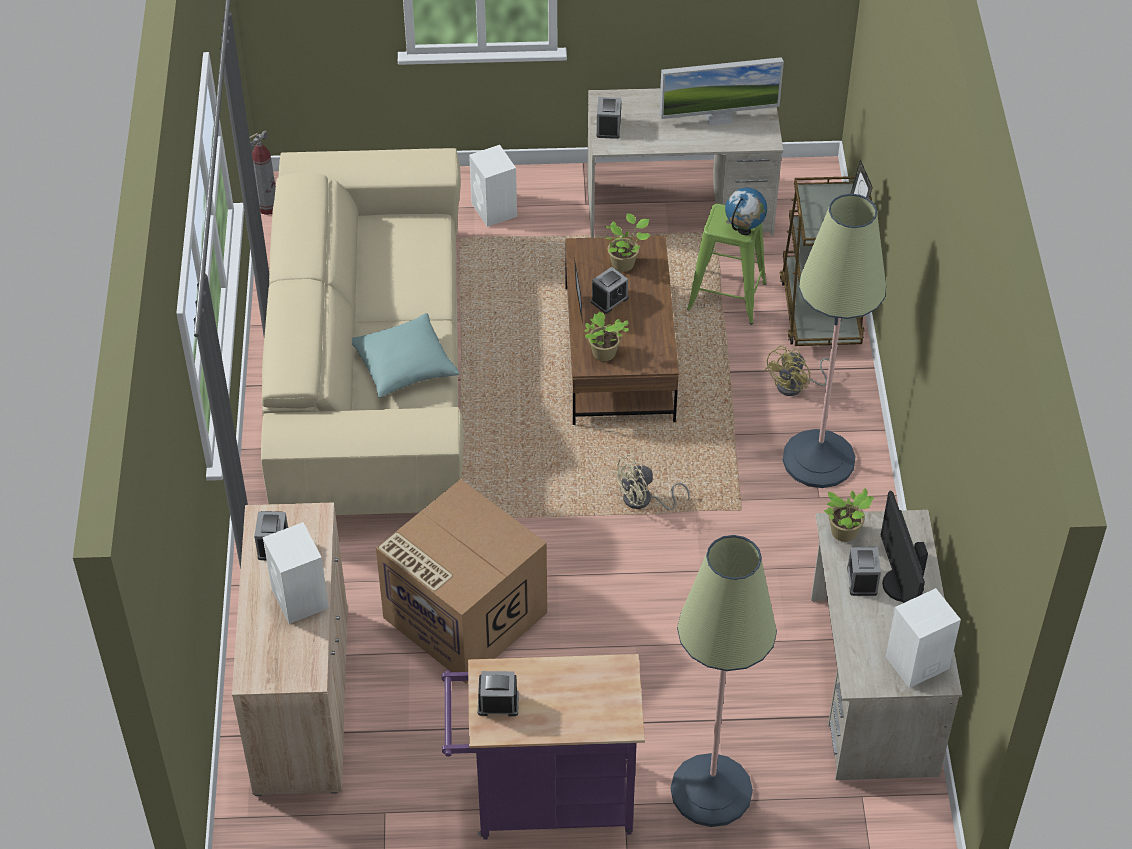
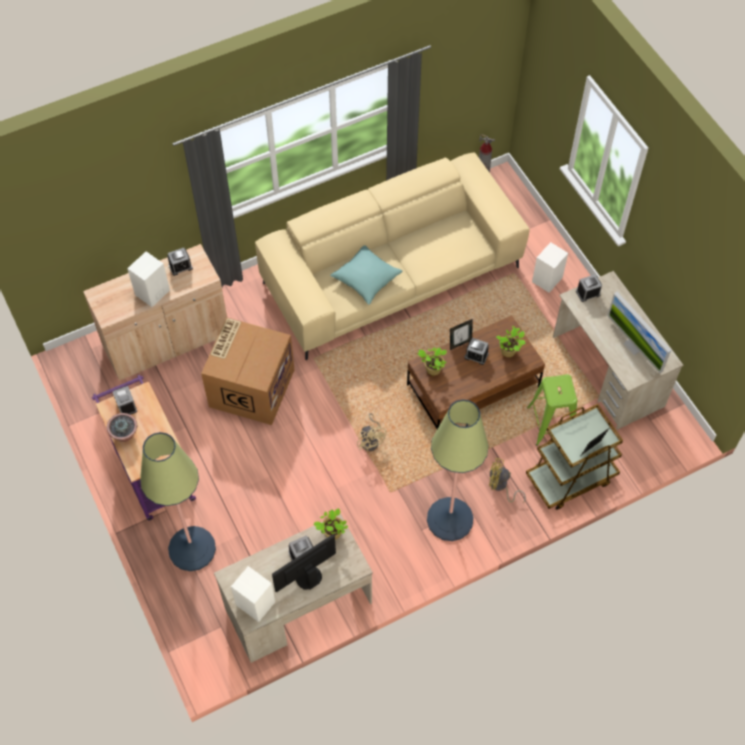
camera: 65 degrees right, 10 degrees up
beige fan [613,454,690,510] -> beige fan turned 150 degrees counterclockwise [357,413,386,451]
globe [725,188,767,235] -> none
none -> potted plant [107,413,137,442]

